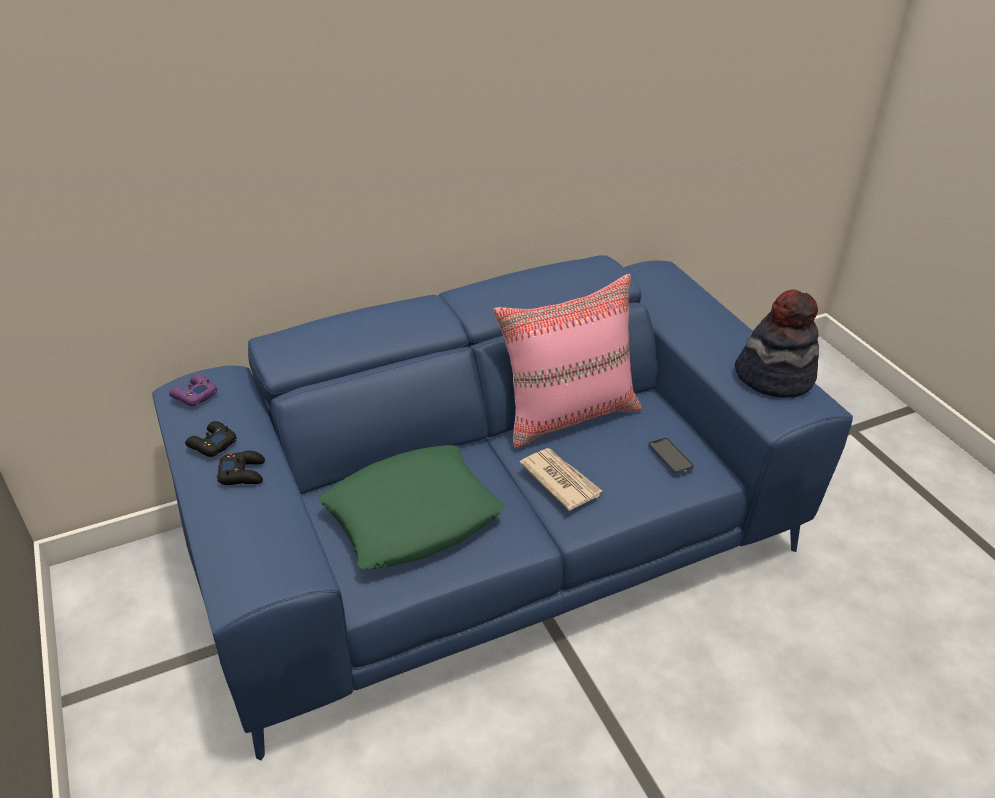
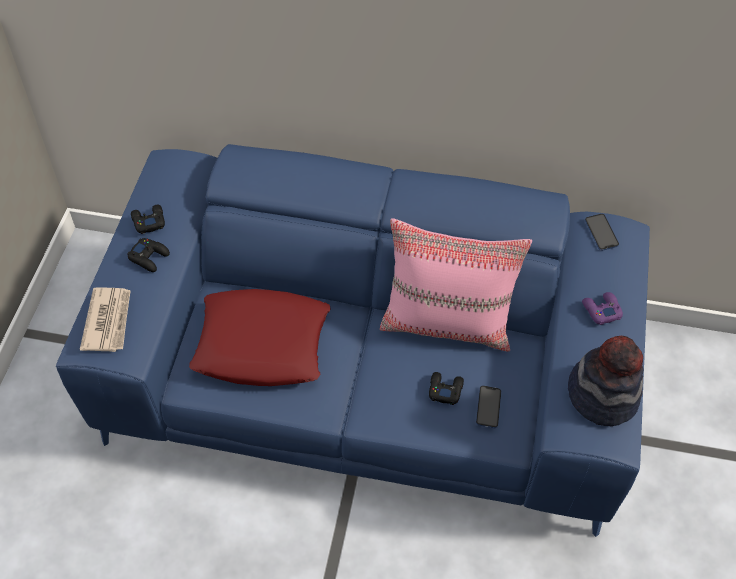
camera: 35 degrees right, 15 degrees up
purple game controller [169,374,217,406] -> purple game controller moved to [582,292,623,325]
green pillow [319,445,504,569] -> red pillow [189,289,331,386]
newspaper [520,448,602,511] -> newspaper moved to [80,288,131,352]
none -> black game controller [429,372,464,405]
none -> phone [585,214,619,251]

